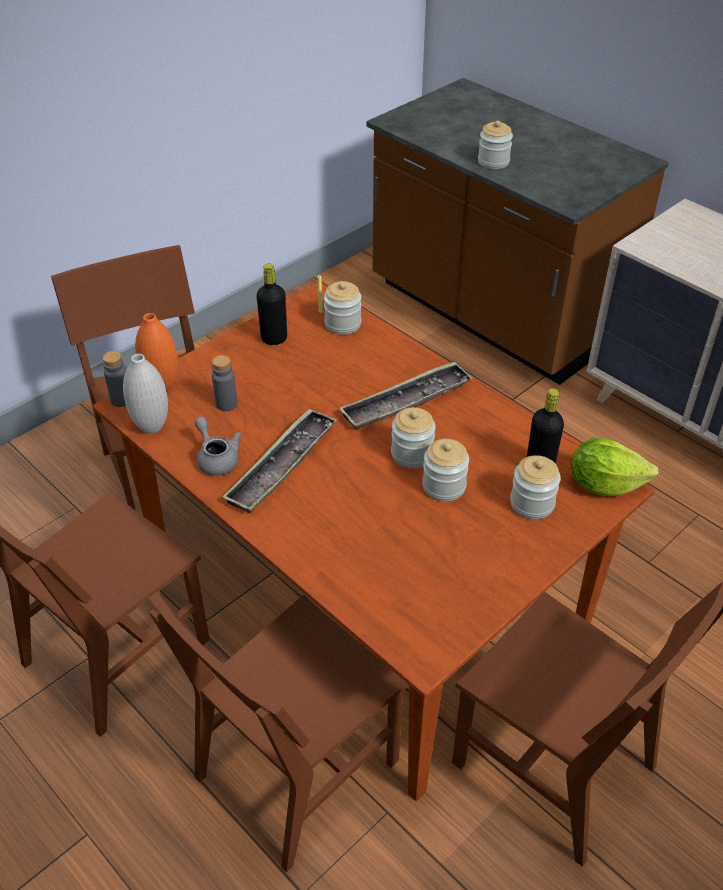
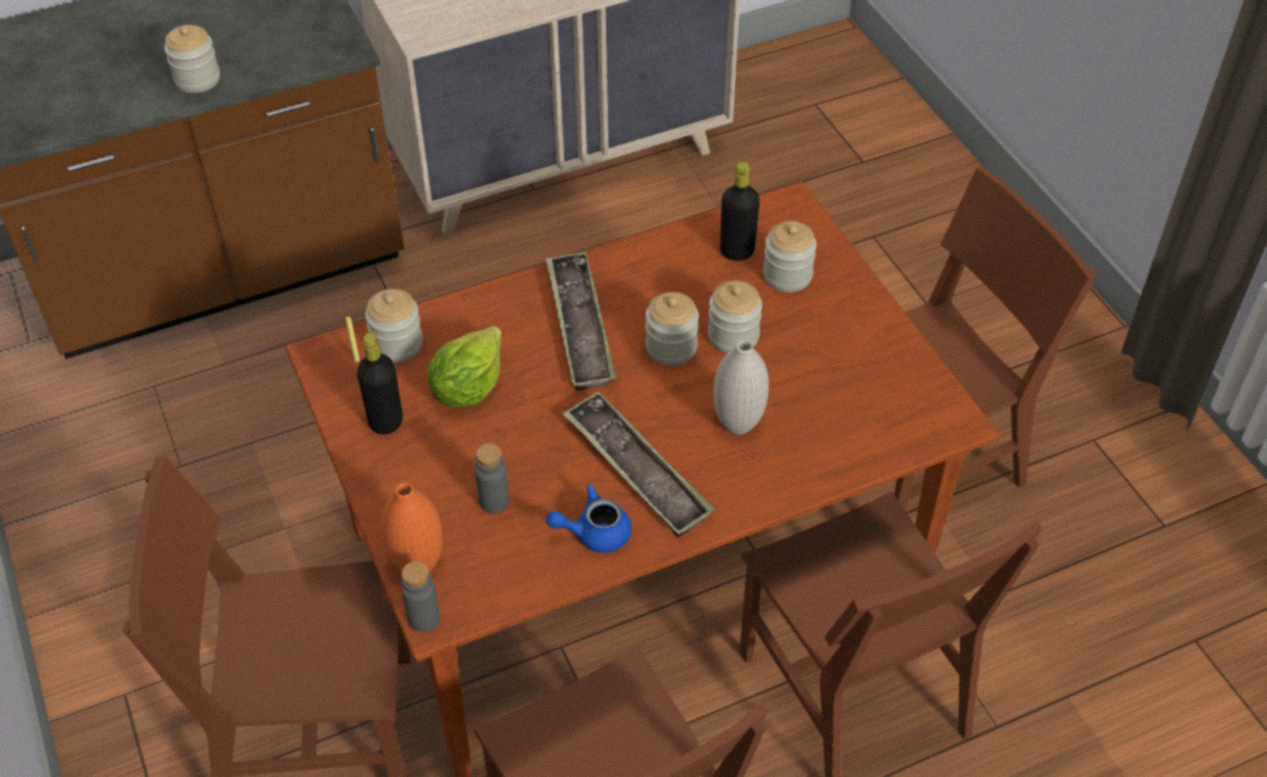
camera: 70 degrees left, 5 degrees up
white vase [123,354,168,434] -> white vase moved to [713,340,769,435]
grey teapot [195,417,242,476] -> blue teapot [546,484,632,553]
lettuce [571,438,659,497] -> lettuce moved to [428,326,502,408]

